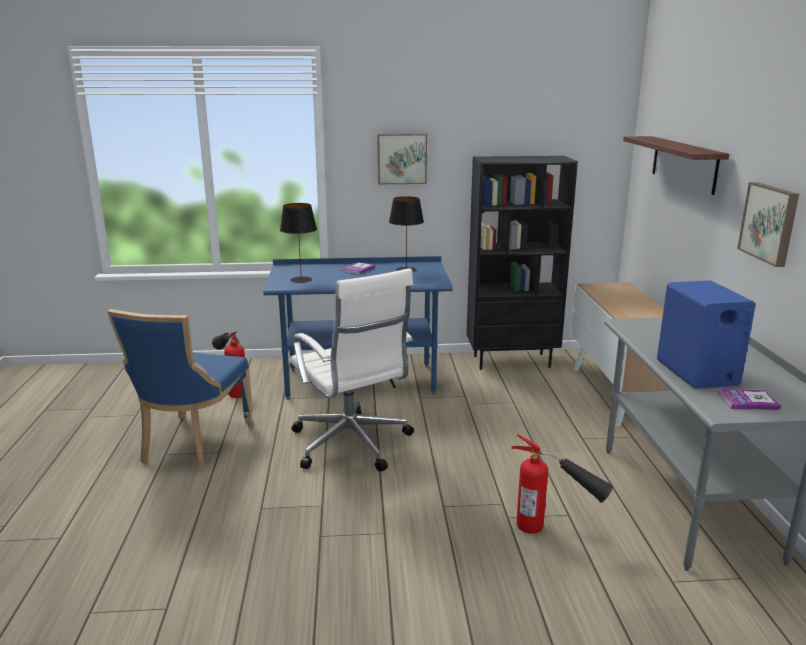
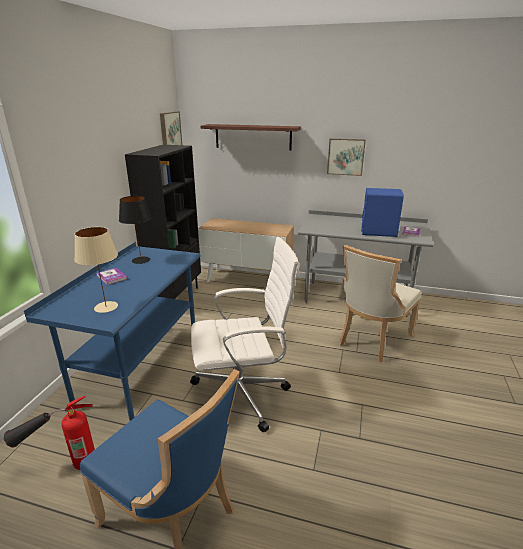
camera: 70 degrees left, 5 degrees up
black table lamp [280,203,317,283] -> beige table lamp [74,227,118,313]
picture [377,134,427,184] -> picture moved to [160,112,182,145]
fire extinguisher [511,434,613,534] -> beige chair [339,245,421,362]

